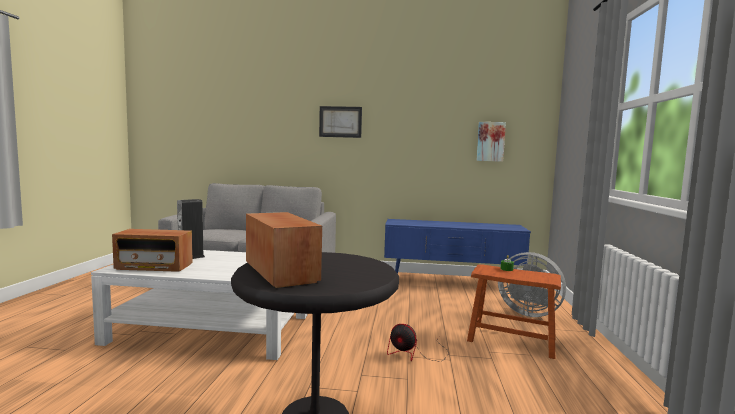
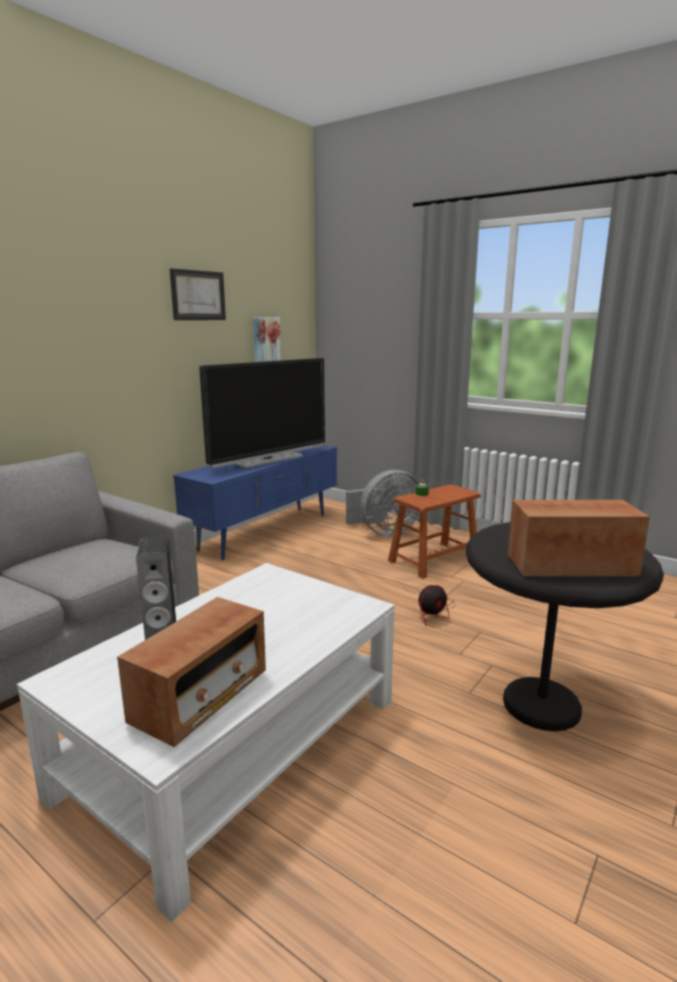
camera: 60 degrees left, 10 degrees up
picture [319,106,362,138] -> picture moved to [170,268,226,320]
none -> television [199,358,325,469]

